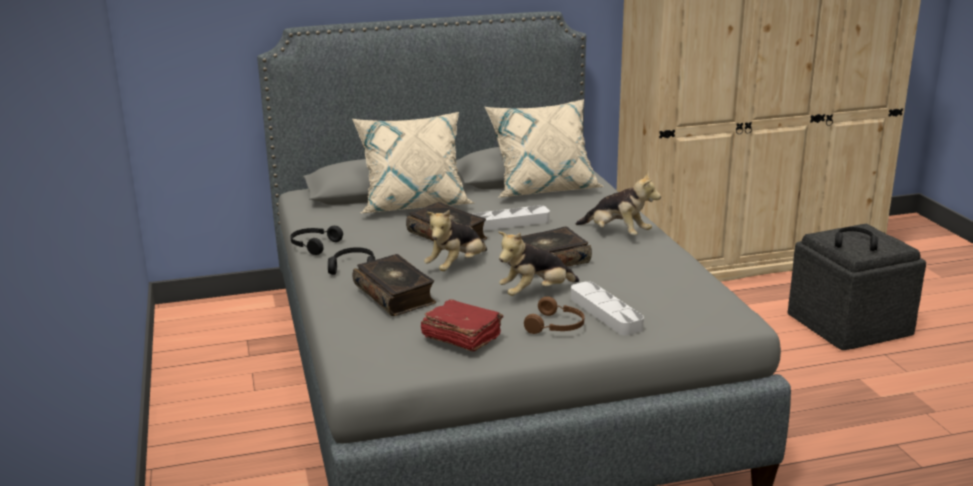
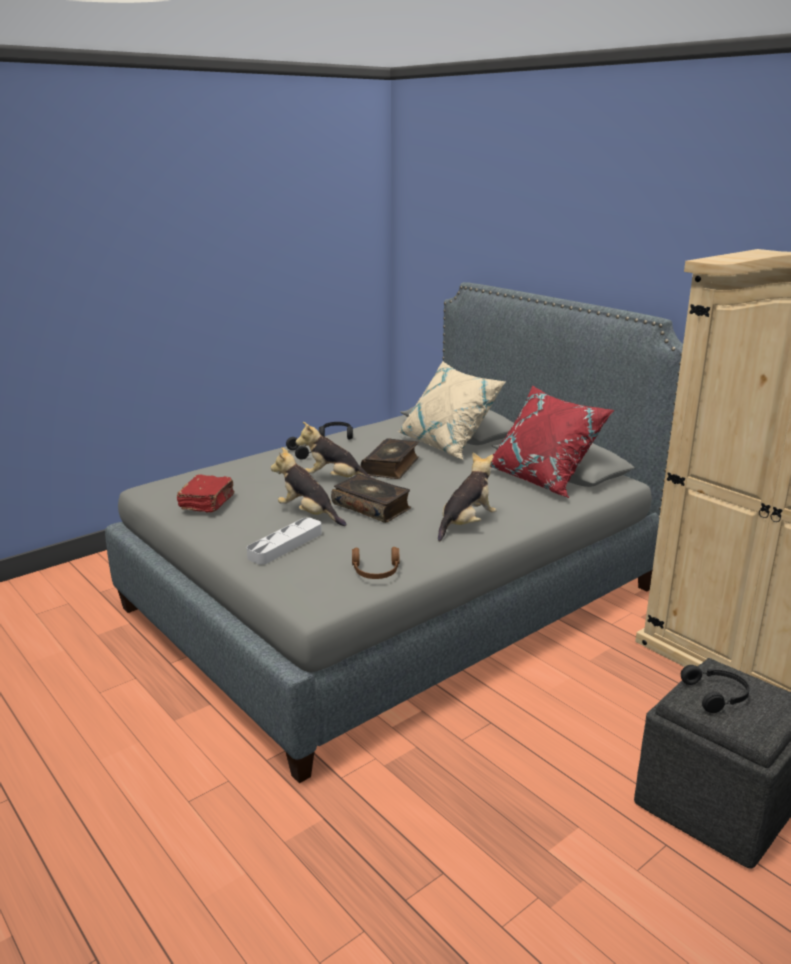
camera: 65 degrees right, 0 degrees up
book [352,254,436,316] -> none
grey tray [472,205,550,231] -> none
beige pillow [485,99,604,197] -> red pillow [491,385,614,498]
brown headphones [524,296,584,334] -> brown headphones moved to [352,547,400,579]
plush toy [576,172,661,235] -> plush toy turned 150 degrees counterclockwise [438,452,496,541]

